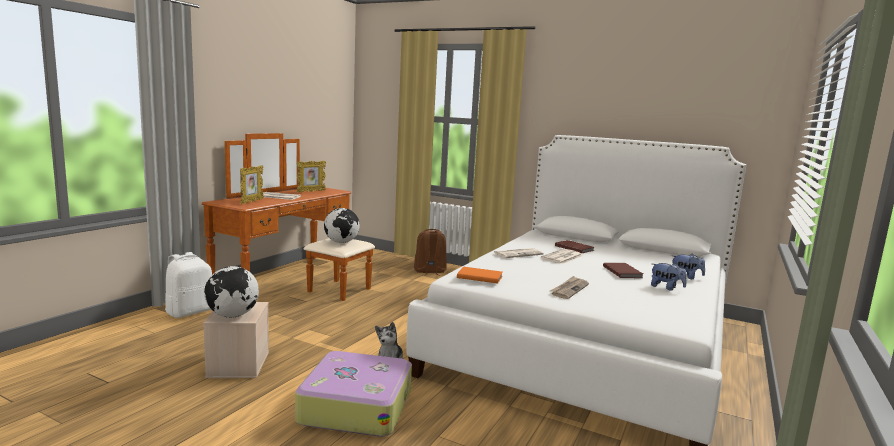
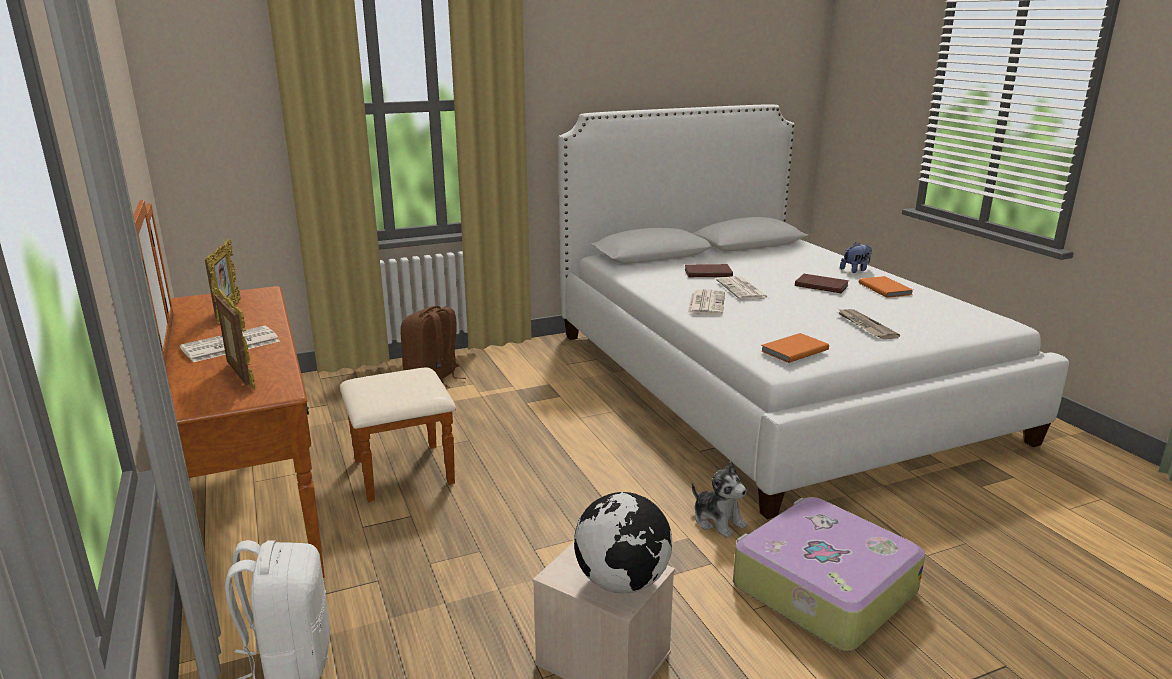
camera: 50 degrees left, 10 degrees up
globe [324,208,360,243] -> none
plush toy [651,263,687,291] -> orange book [859,276,913,298]

